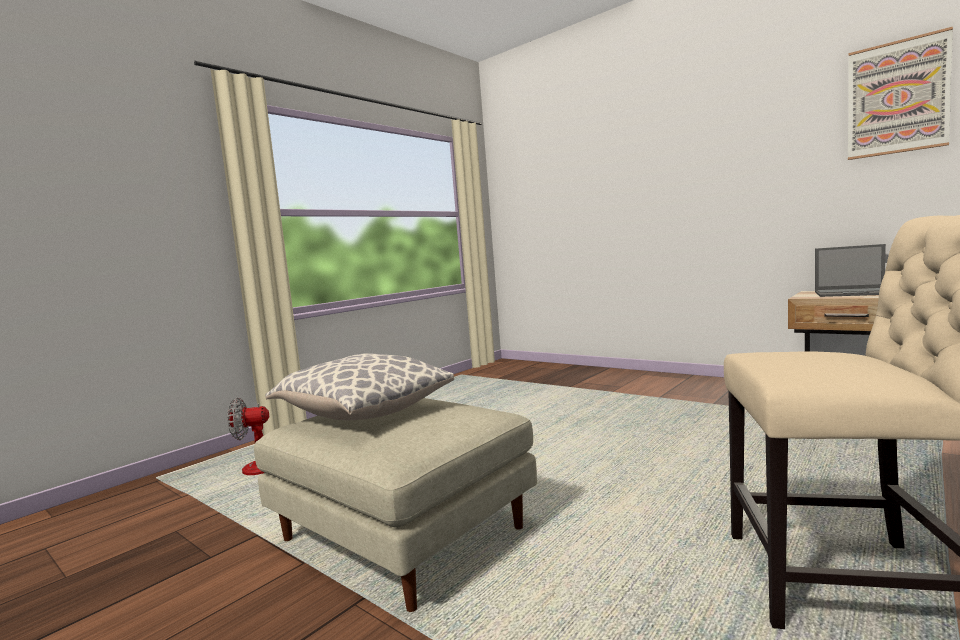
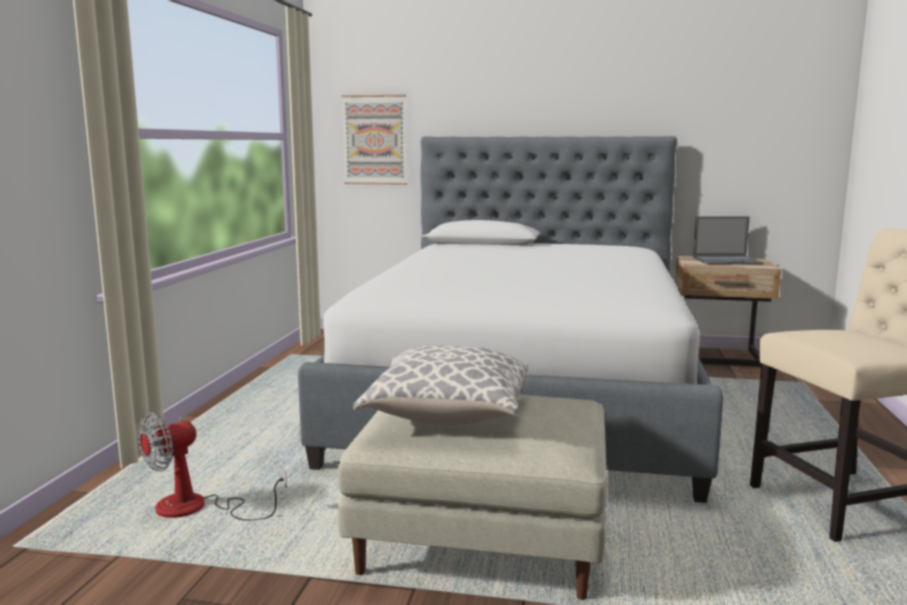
camera: 30 degrees left, 5 degrees up
picture [848,27,953,160] -> picture moved to [342,95,407,185]
none -> bed [298,136,723,503]

